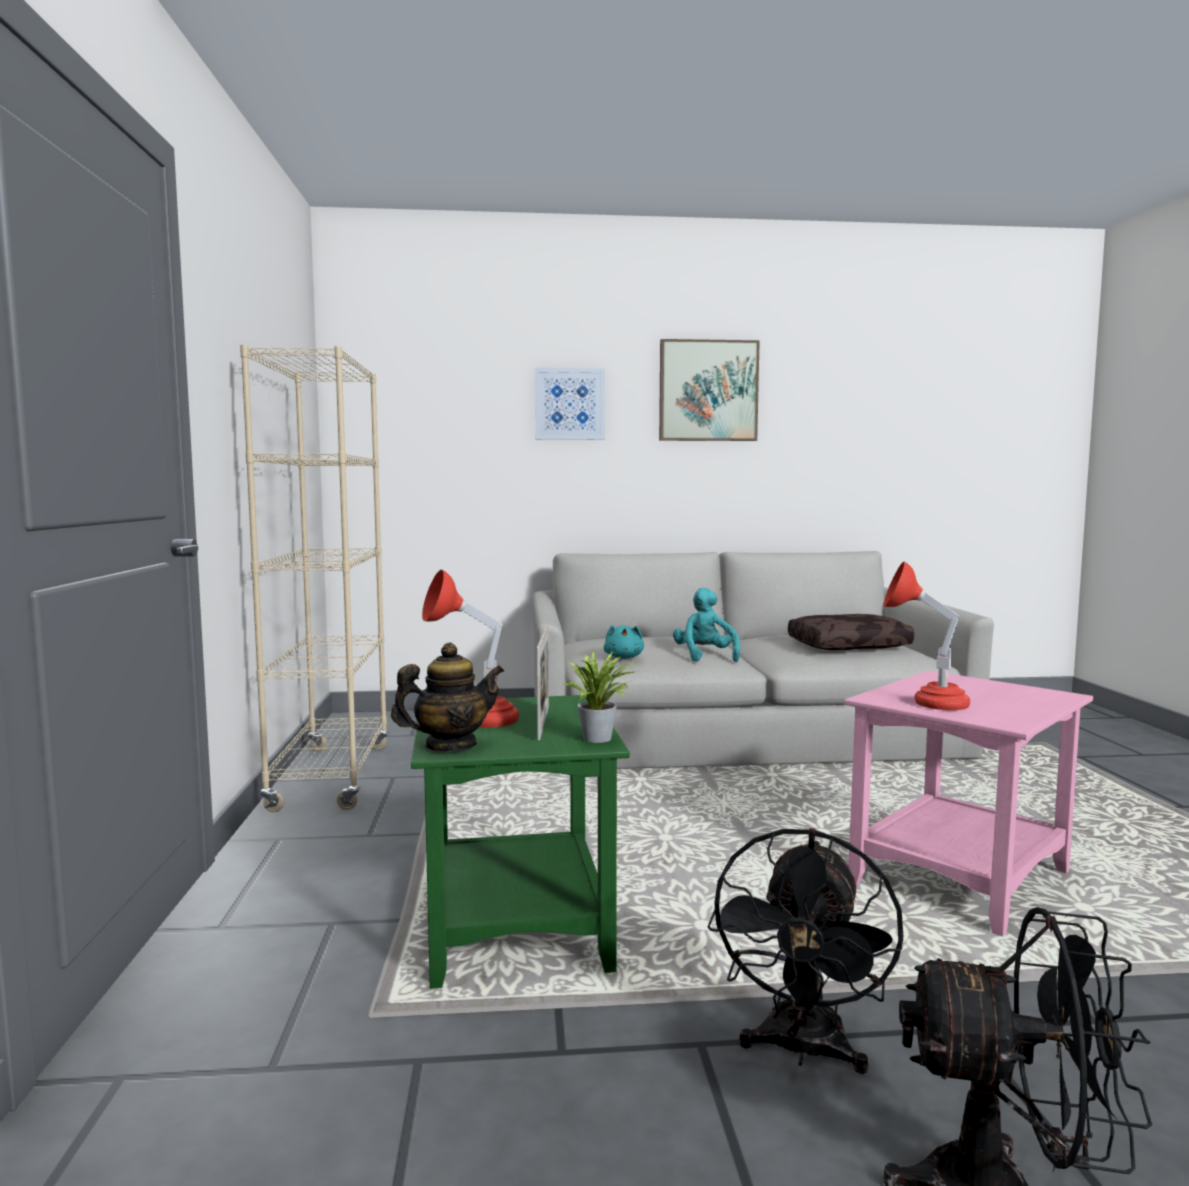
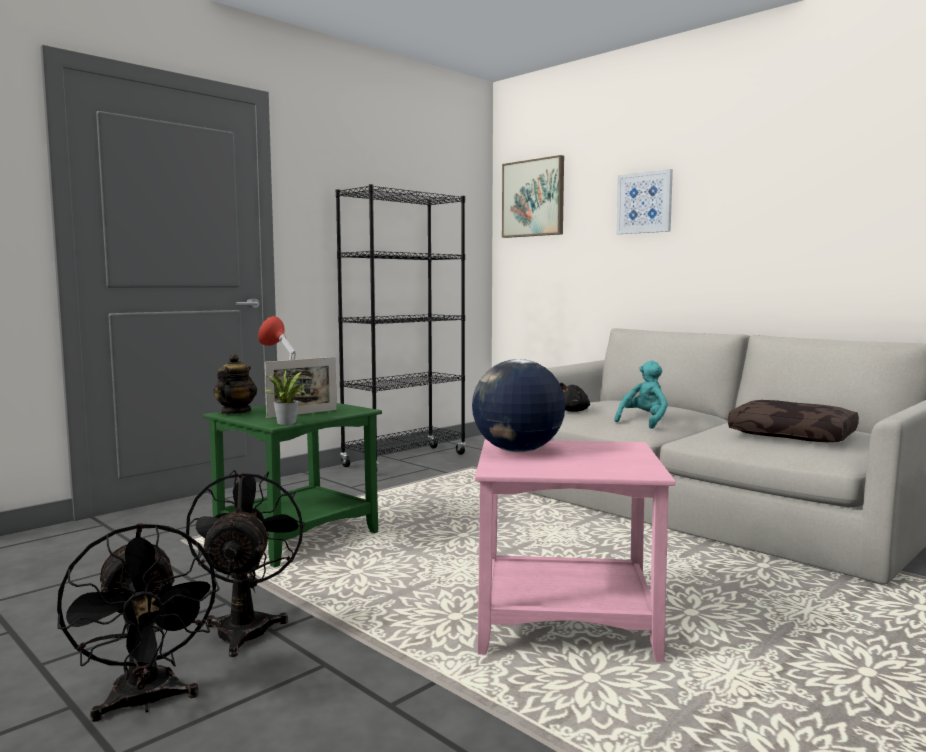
camera: 50 degrees right, 0 degrees up
beige bookcase [240,345,389,812] -> black bookcase [336,184,466,467]
teapot [391,642,504,751] -> teapot turned 105 degrees counterclockwise [214,354,257,414]
turquoise plush toy [604,625,644,659] -> black plush toy [560,383,590,412]
picture [659,339,760,441] -> picture moved to [502,155,564,238]
black fan [707,828,903,1074] -> black fan turned 105 degrees clockwise [186,470,305,657]
red table lamp [883,561,970,710] -> globe [472,359,565,452]

